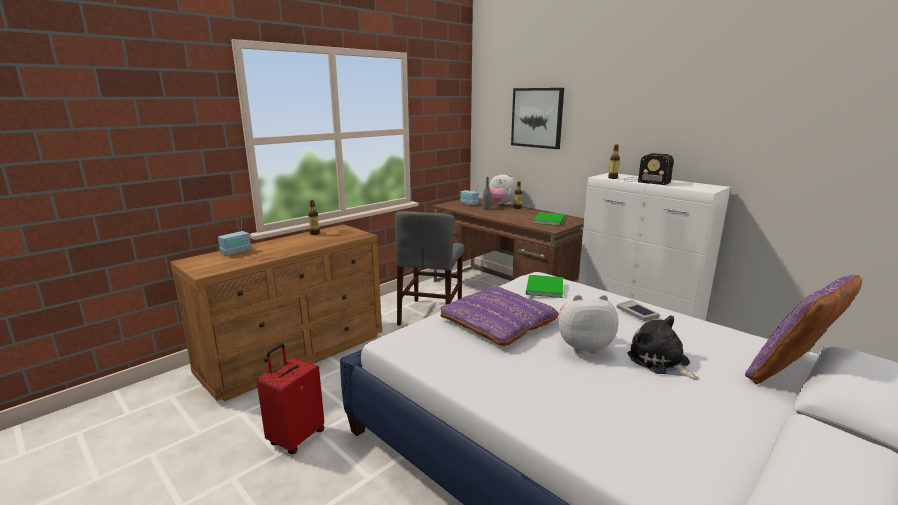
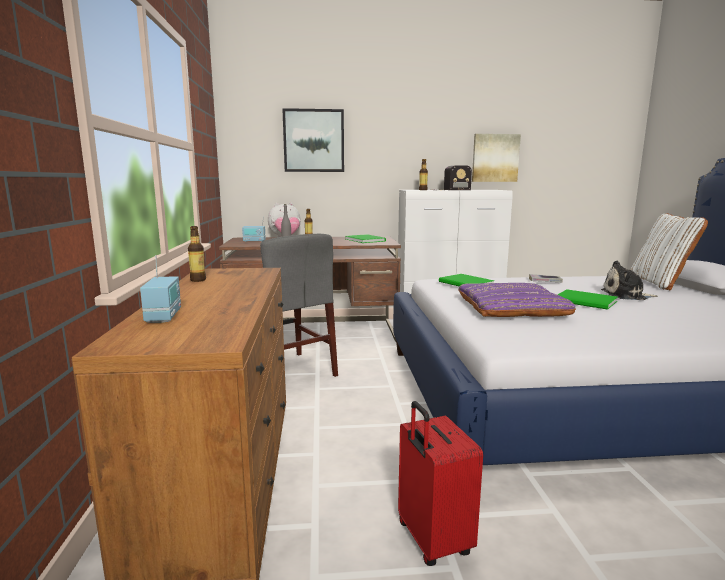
camera: 50 degrees left, 5 degrees down
plush toy [559,295,618,353] -> green book [557,289,618,310]
purple pillow [745,275,862,384] -> white pillow [630,213,708,290]
none -> picture [472,134,521,182]

